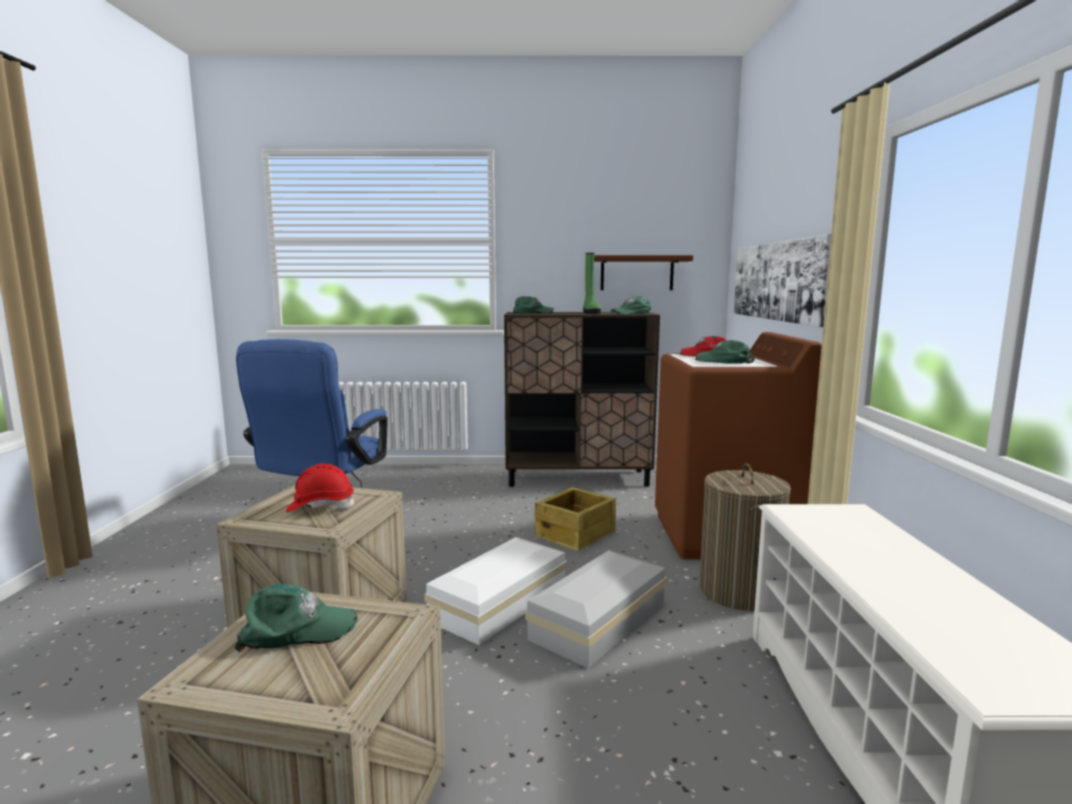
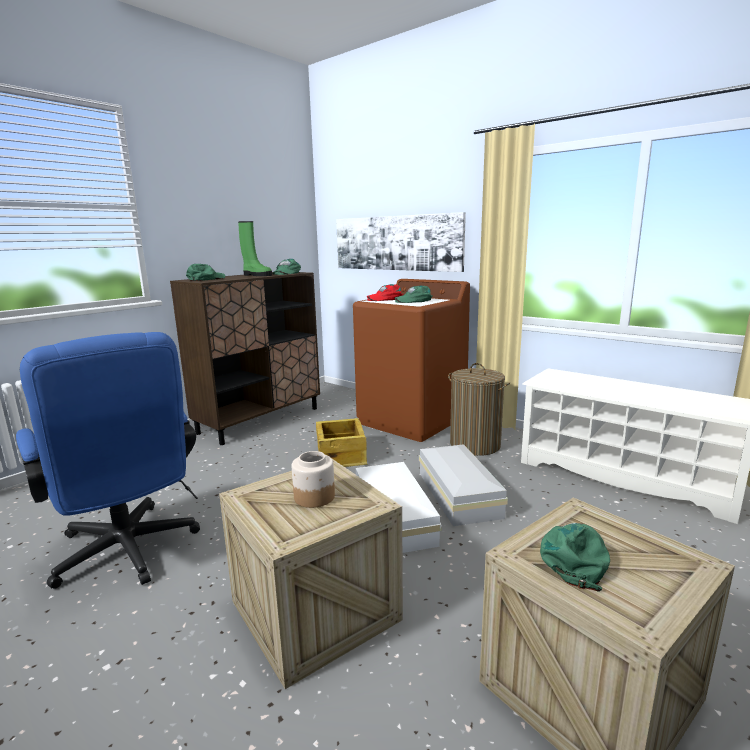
camera: 50 degrees left, 5 degrees up
red hard hat [286,464,356,512] -> jar [292,451,335,508]
brown shelf [594,255,693,290] -> none

